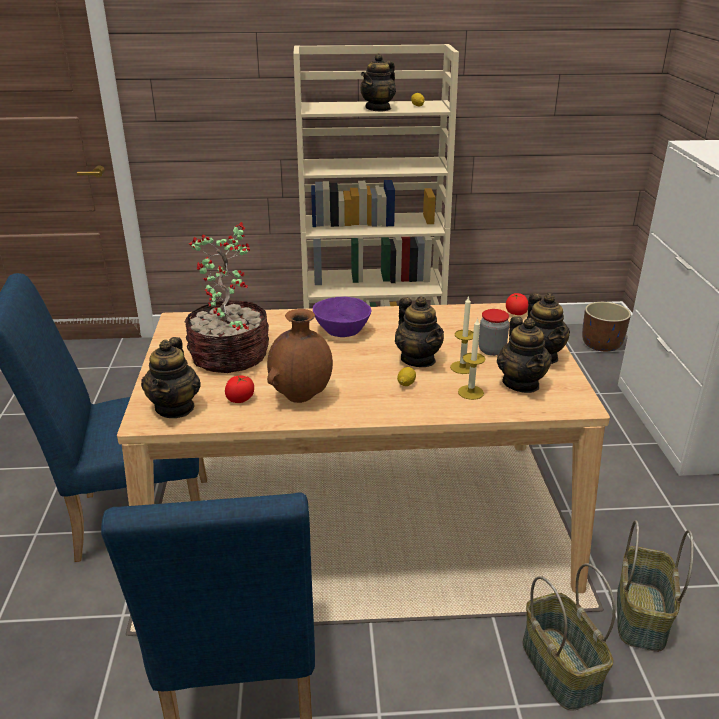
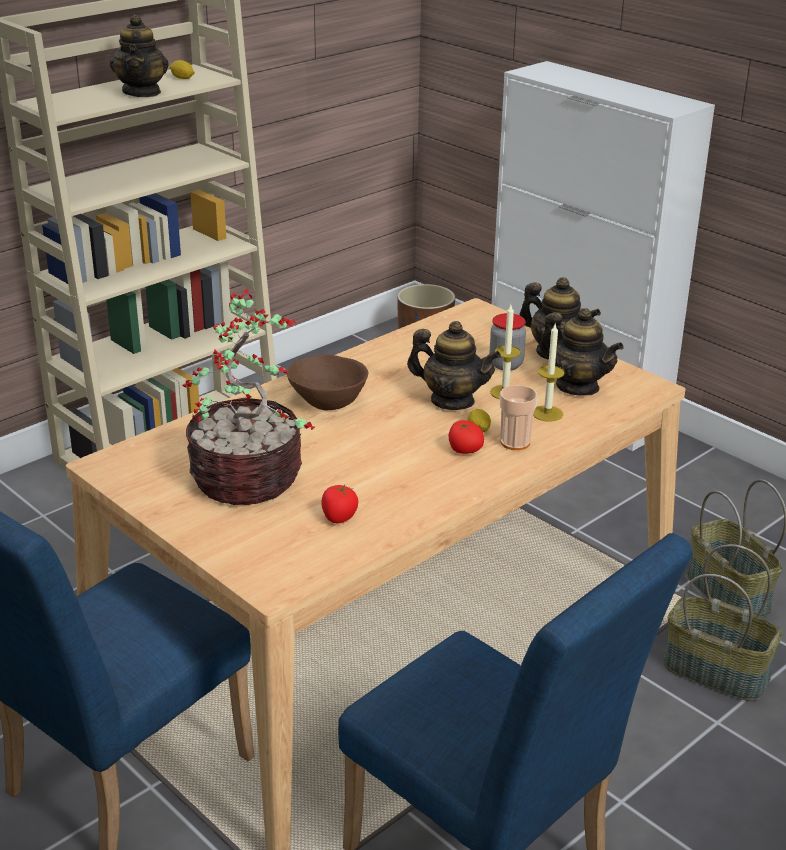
camera: 40 degrees left, 0 degrees up
teapot [141,337,201,418] -> none
brown vase [267,309,333,403] -> none
purple bowl [313,297,371,337] -> brown bowl [287,354,368,410]
tomato [506,293,528,315] -> tomato moved to [449,420,484,454]
none -> cup [500,385,537,450]

